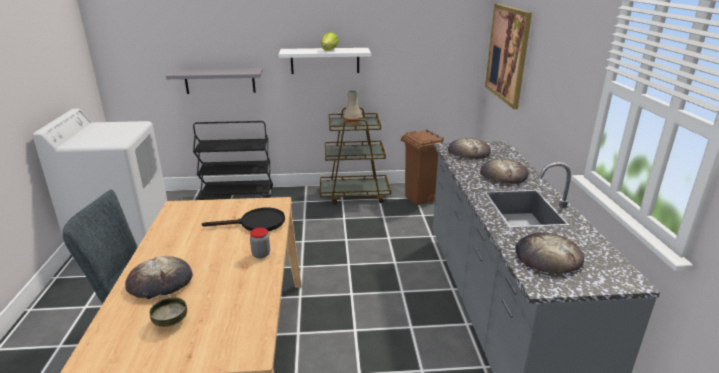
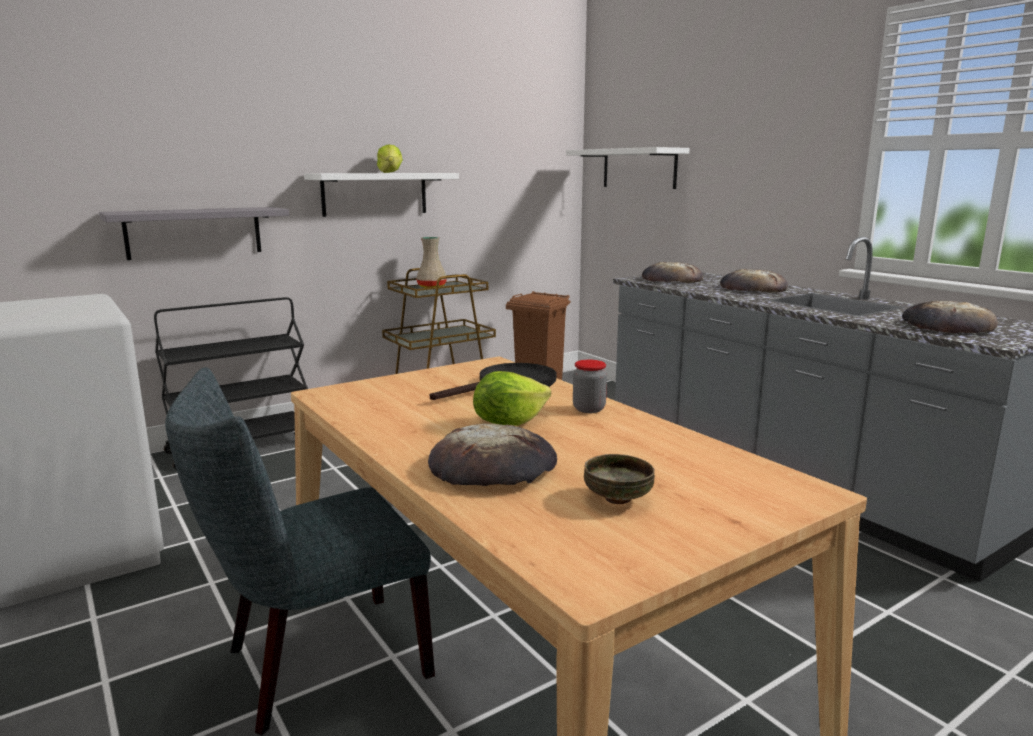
camera: 30 degrees left, 10 degrees down
picture [485,4,532,109] -> white shelf [566,147,690,189]
none -> lettuce [473,371,551,426]

